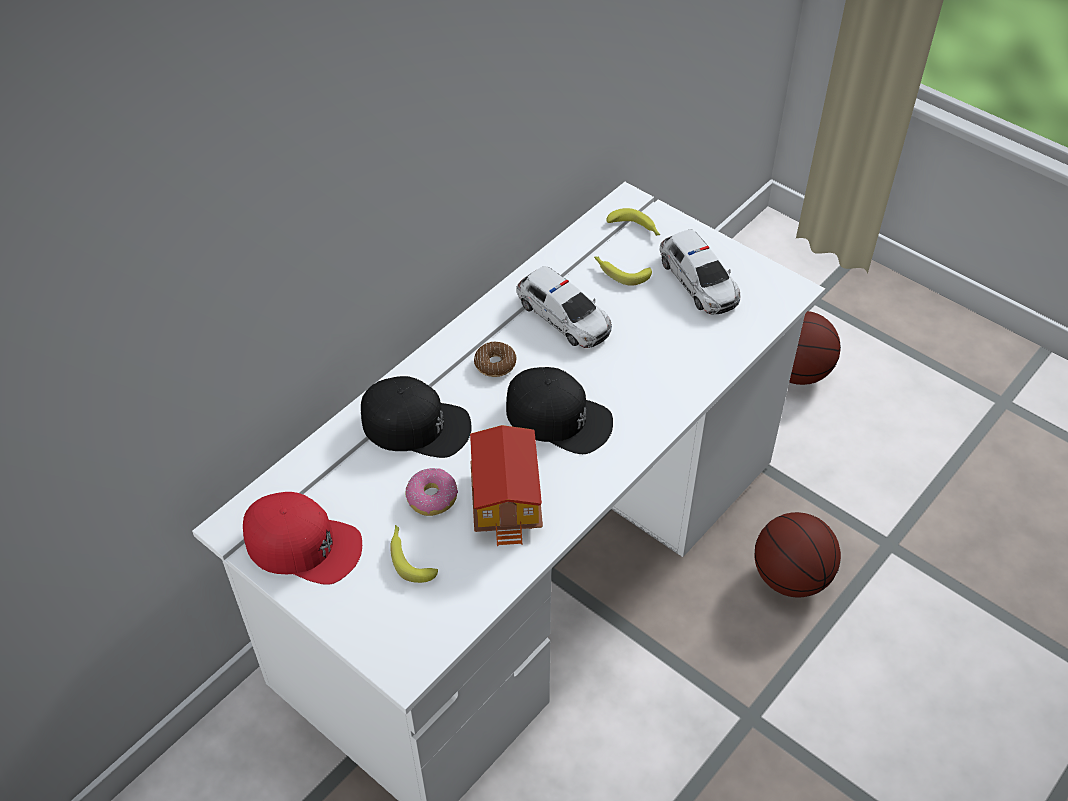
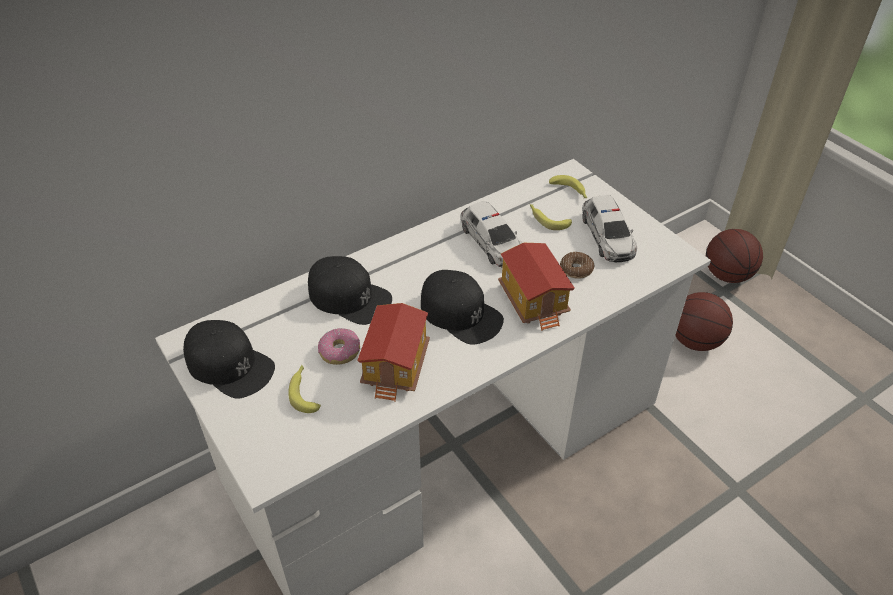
camera: 15 degrees right, 5 degrees down
red cap [243,492,362,585] -> black cap [183,320,275,399]
donut [474,342,517,377] -> donut moved to [560,252,594,279]
basketball [754,512,841,598] -> basketball moved to [706,229,763,283]
none -> toy house [498,243,575,331]

